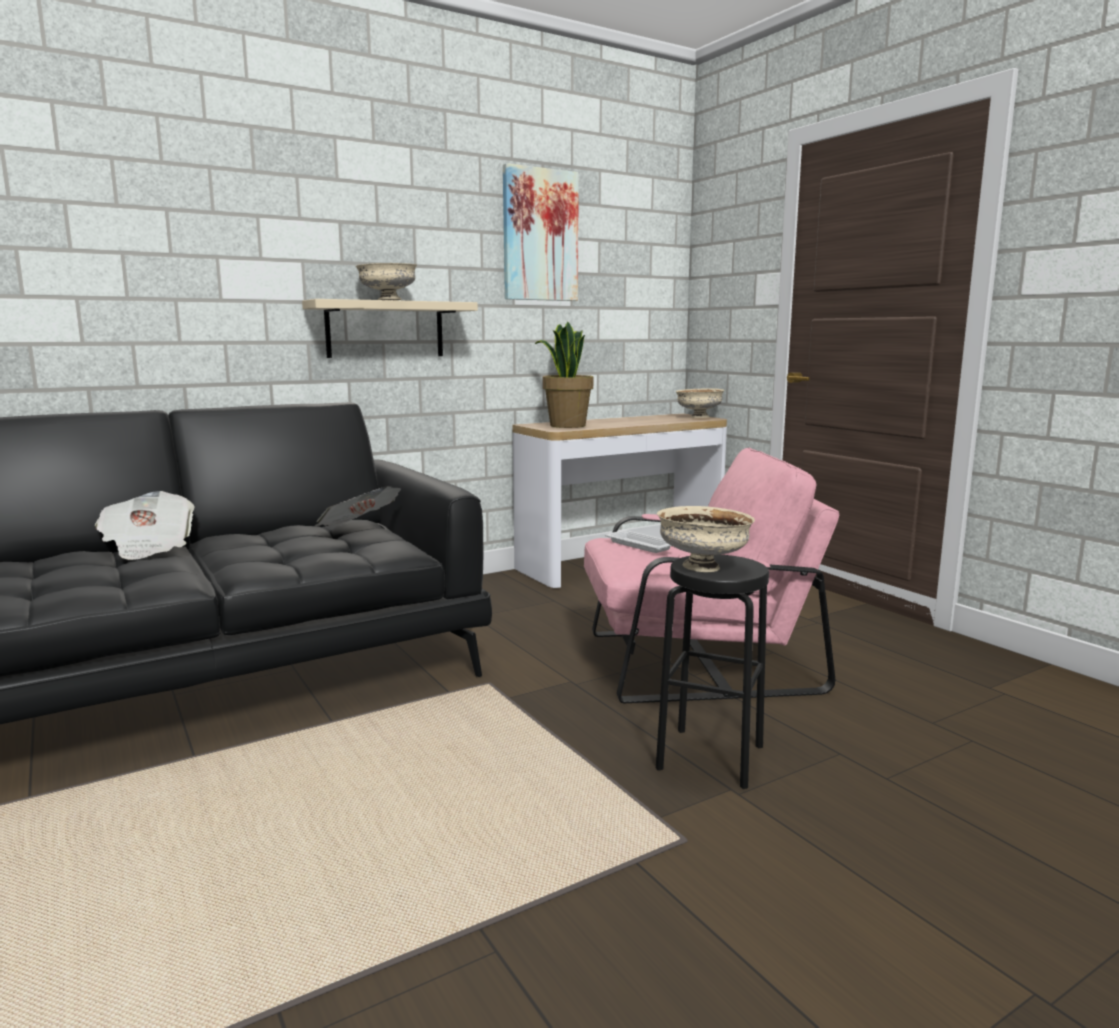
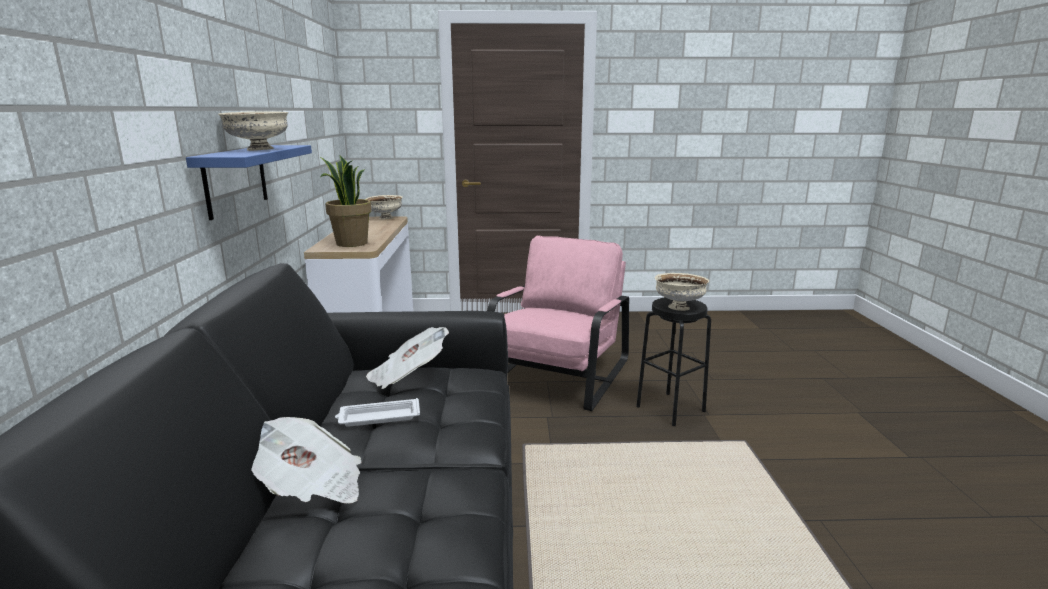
camera: 60 degrees left, 5 degrees up
beige shelf [302,299,478,358] -> blue shelf [186,145,312,220]
picture [503,163,579,301] -> none
white tray [605,530,671,553] -> white tray moved to [335,398,420,427]

